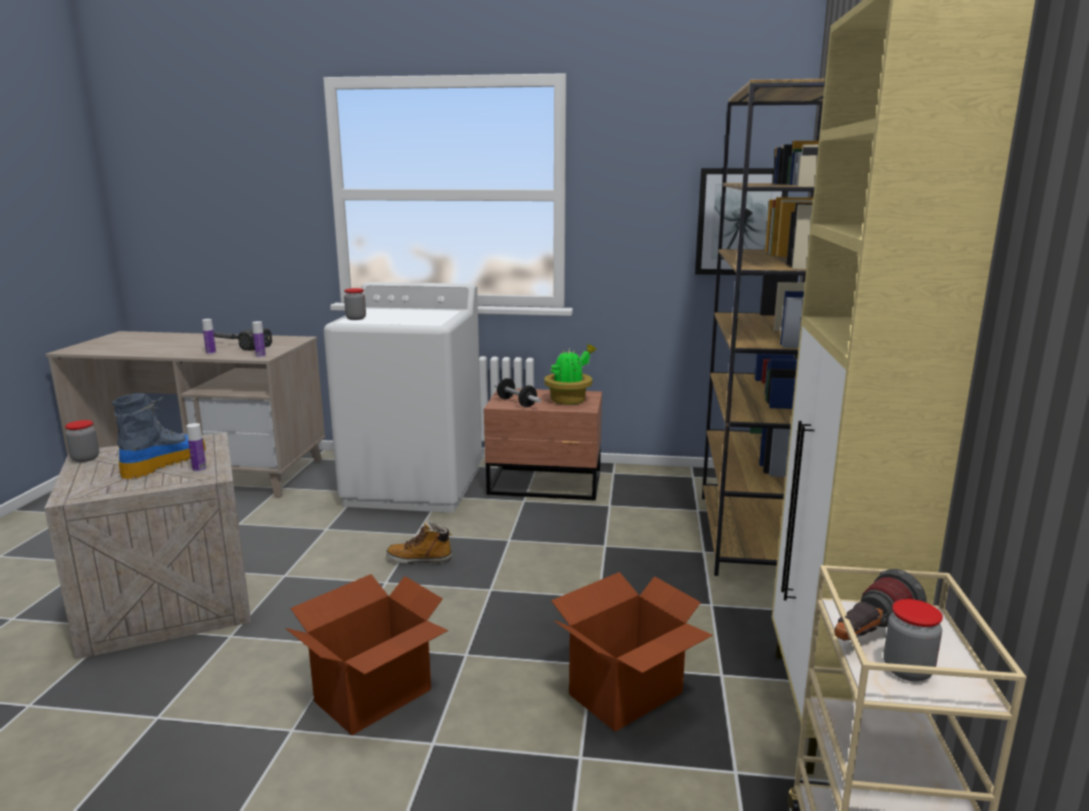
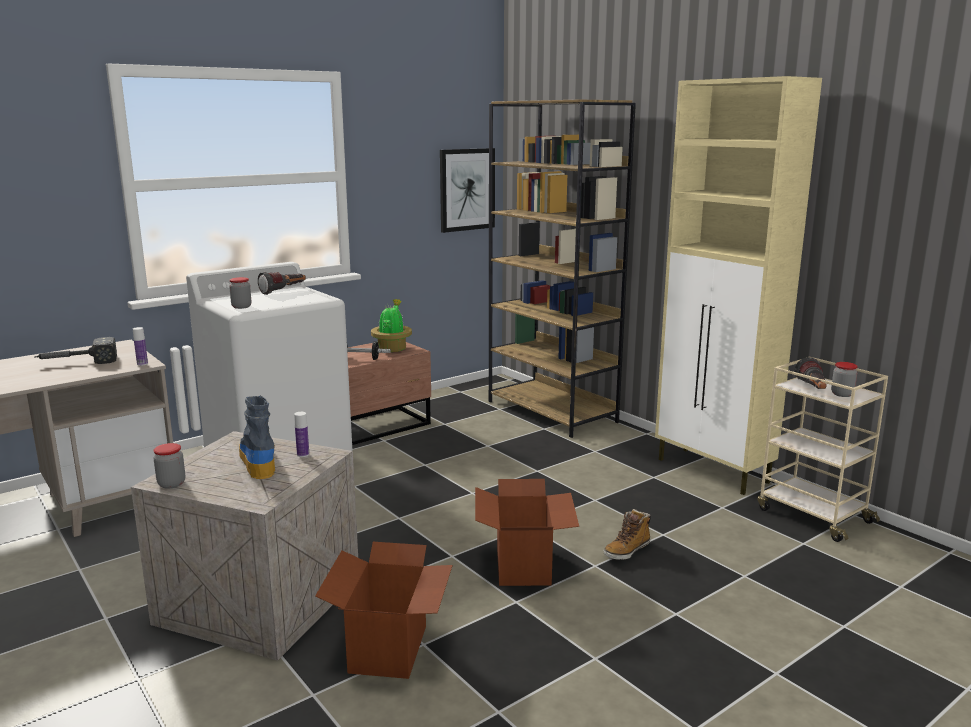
camera: 45 degrees left, 0 degrees up
bottle [202,319,216,354] -> none
boot [386,520,452,564] -> boot moved to [604,509,651,560]
cardboard box [551,572,713,732] -> cardboard box moved to [315,542,453,679]
none -> flashlight [258,272,306,295]

